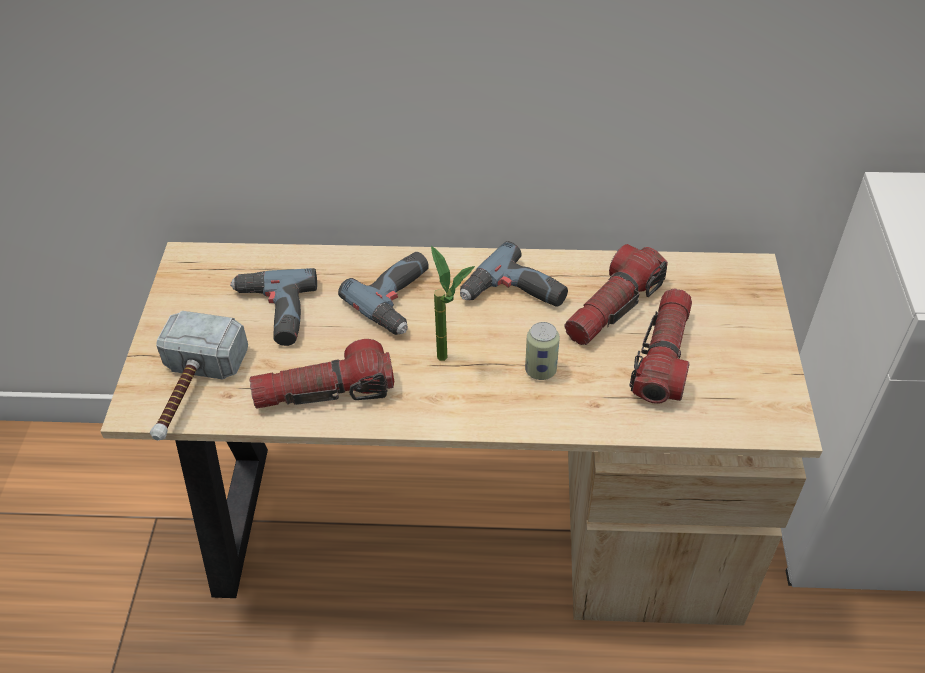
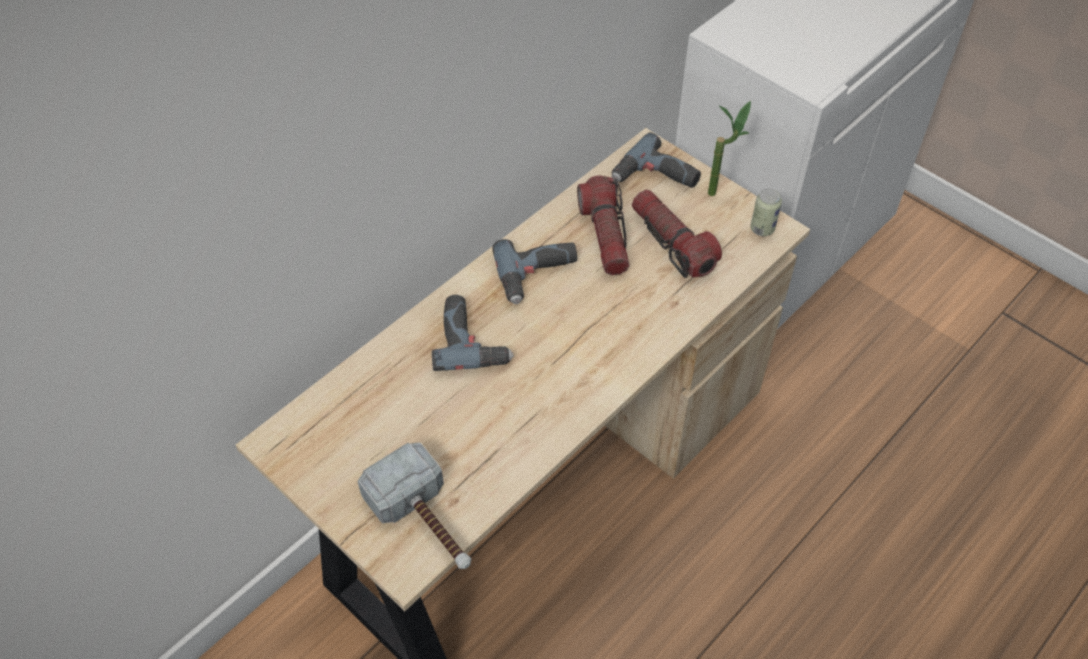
camera: 50 degrees left, 5 degrees up
power drill [230,268,317,346] -> power drill moved to [612,132,701,188]
flashlight [250,339,394,409] -> none
potted plant [431,246,475,361] -> potted plant moved to [708,101,751,196]
can [525,322,560,380] -> can moved to [751,189,782,236]

